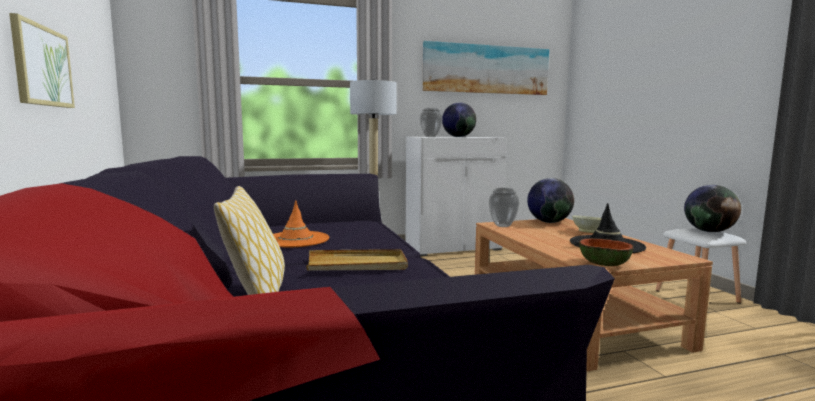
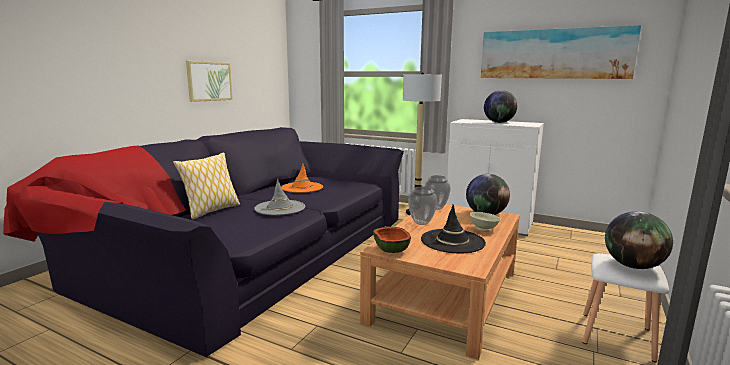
camera: 45 degrees right, 5 degrees up
beige tray [306,249,408,271] -> grey hat [254,179,305,215]
vase [420,108,443,137] -> vase moved to [408,186,437,225]

